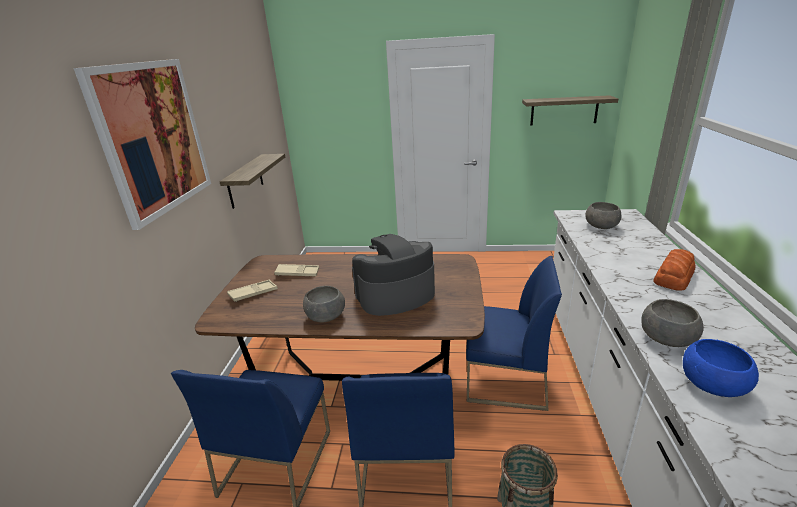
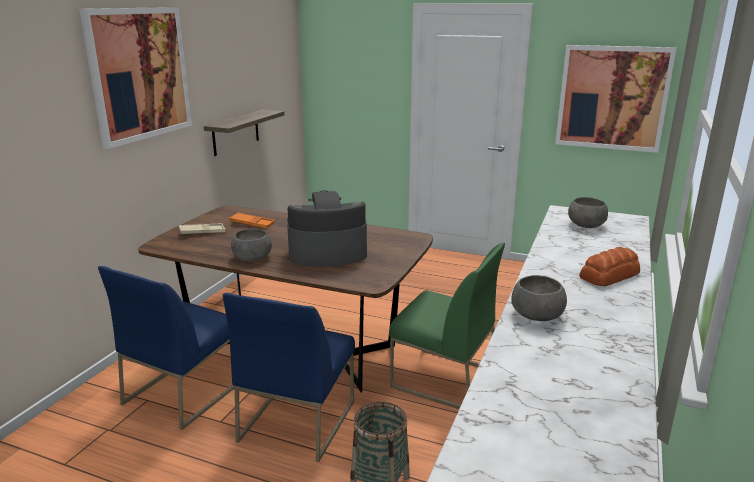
camera: 15 degrees right, 5 degrees down
beige tray [274,264,319,276] -> orange tray [229,212,275,228]
blue chair [466,256,562,411] -> green chair [389,243,505,409]
shelf [522,95,618,126] -> picture [555,45,677,153]
blue bowl [683,339,759,397] -> none

